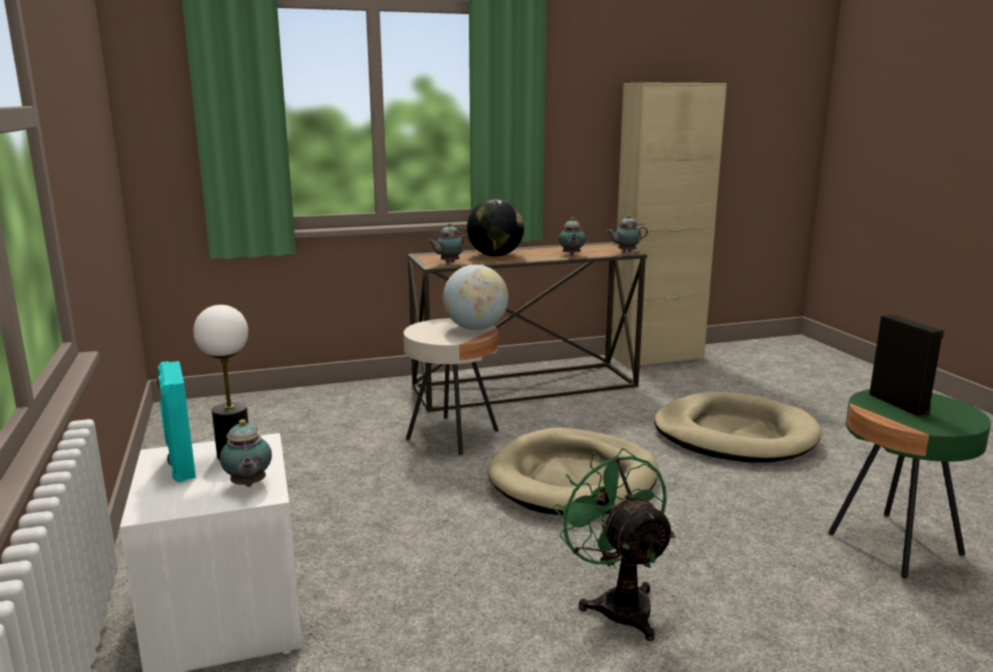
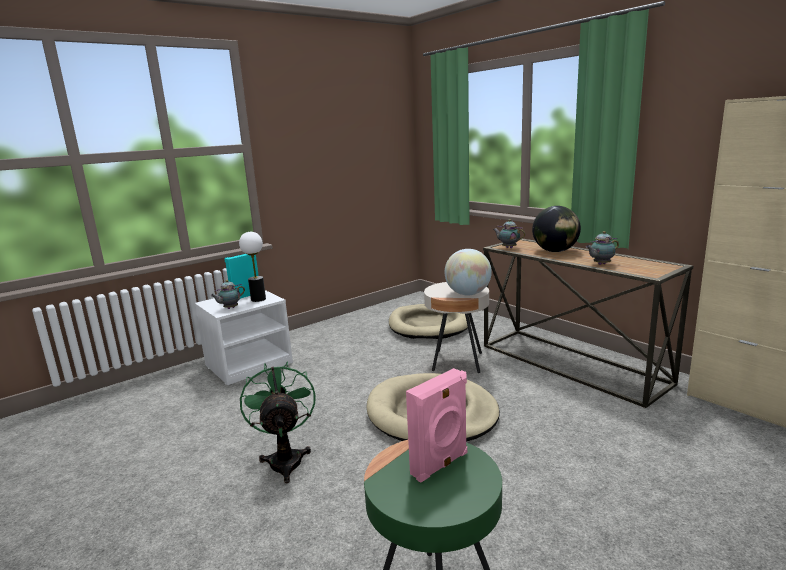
camera: 70 degrees right, 0 degrees up
green fan [553,448,676,641] -> green fan turned 60 degrees counterclockwise [240,361,316,483]
teapot [606,215,648,252] -> none
beige dog bed [654,392,821,463] -> beige dog bed moved to [389,304,470,339]
black speaker [869,314,944,416] -> pink speaker [406,368,467,483]

